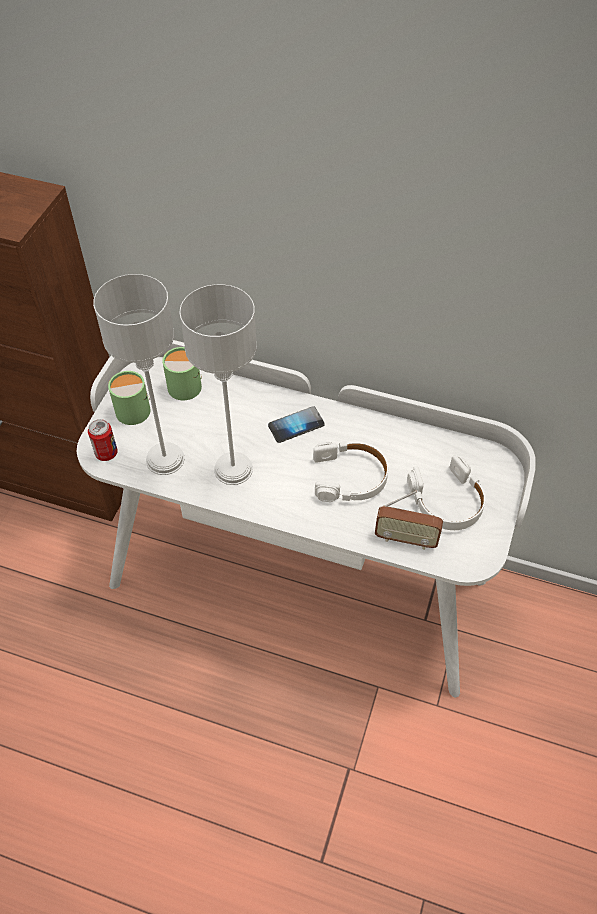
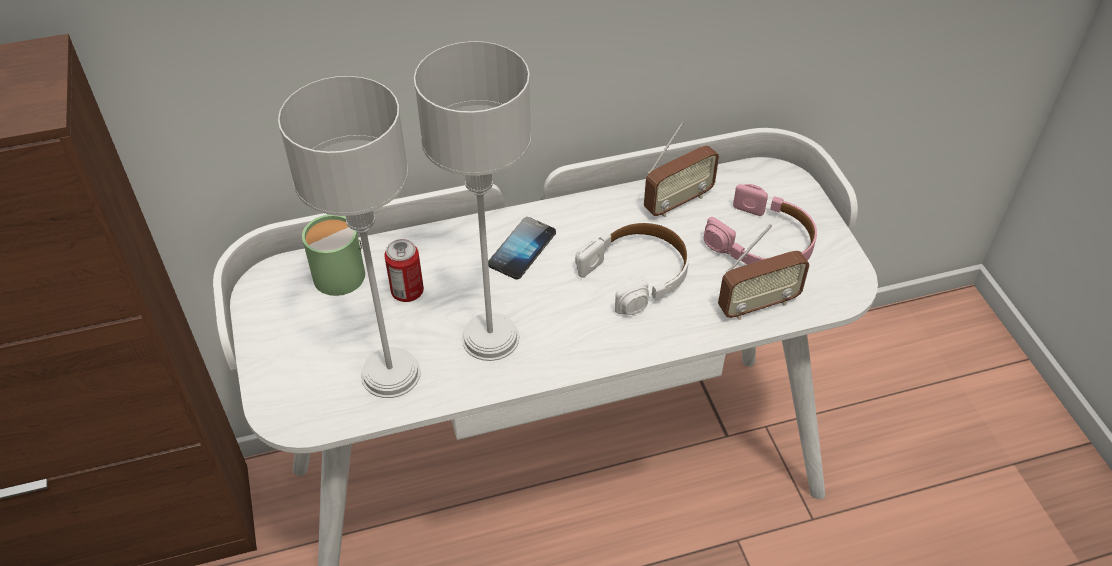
camera: 35 degrees left, 5 degrees down
can [88,419,118,461] -> can moved to [384,239,424,302]
green mug [108,371,150,425] -> none
white headphones [407,455,486,530] -> pink headphones [704,184,817,264]
none -> radio [644,122,719,217]

